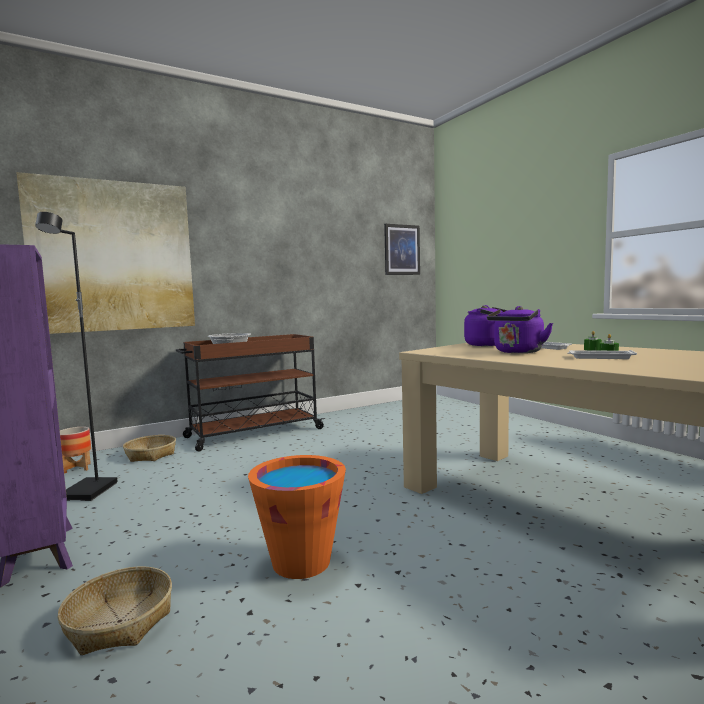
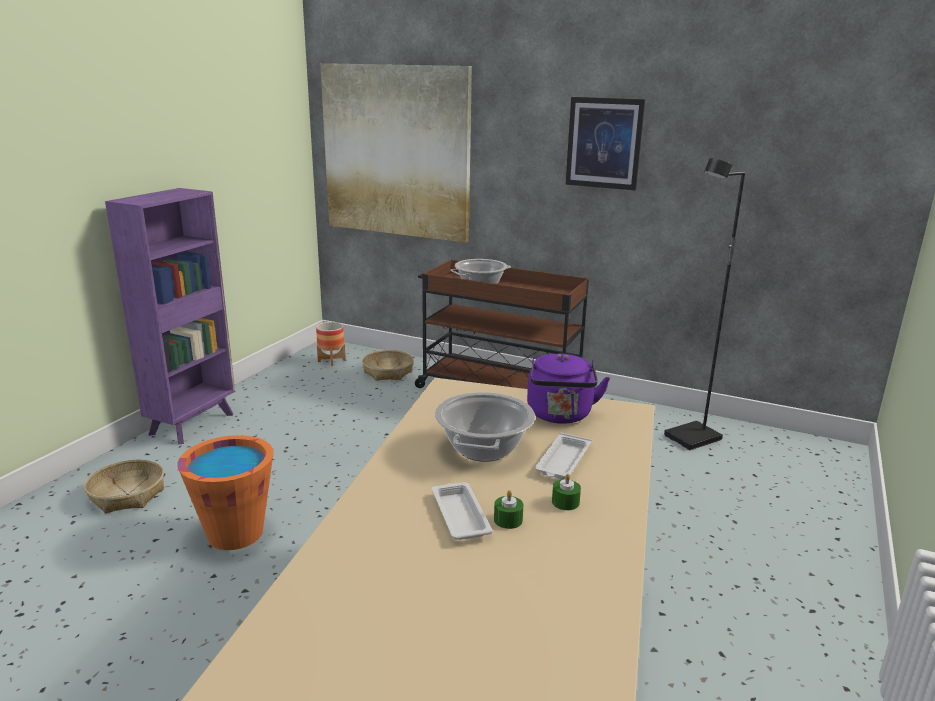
camera: 55 degrees right, 15 degrees up
black floor lamp [35,212,118,501] -> black floor lamp moved to [664,158,745,450]
picture [384,224,420,275] -> picture moved to [565,97,645,190]
purple kettle [487,306,553,353] -> cooking pot [435,392,535,462]

